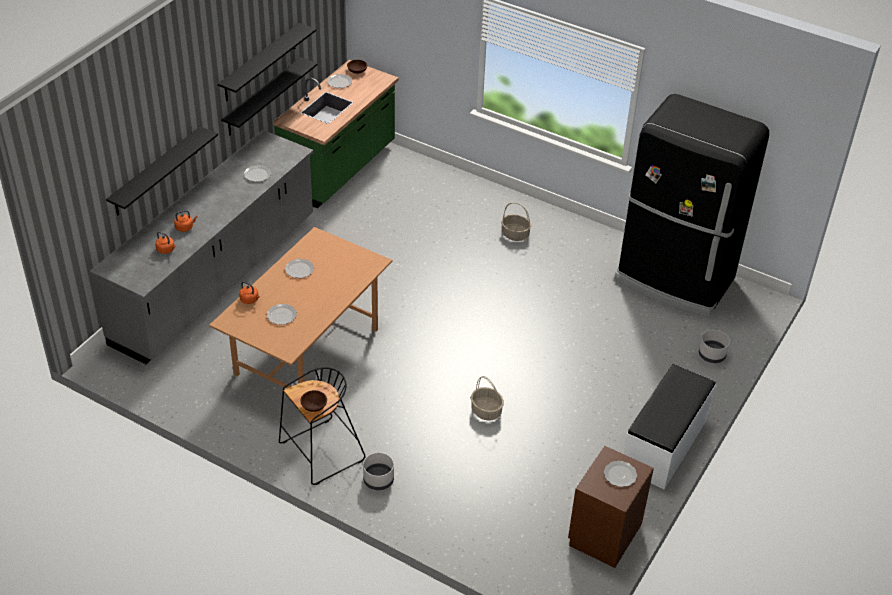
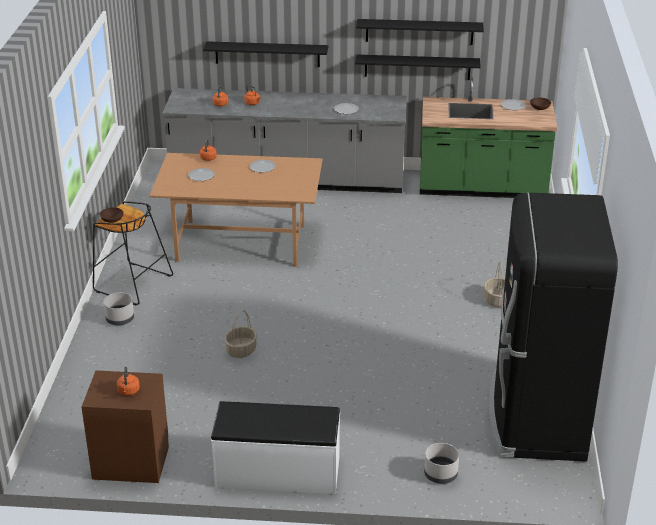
camera: 65 degrees right, 10 degrees down
plate [604,461,637,487] -> orange kettle [117,366,140,396]

